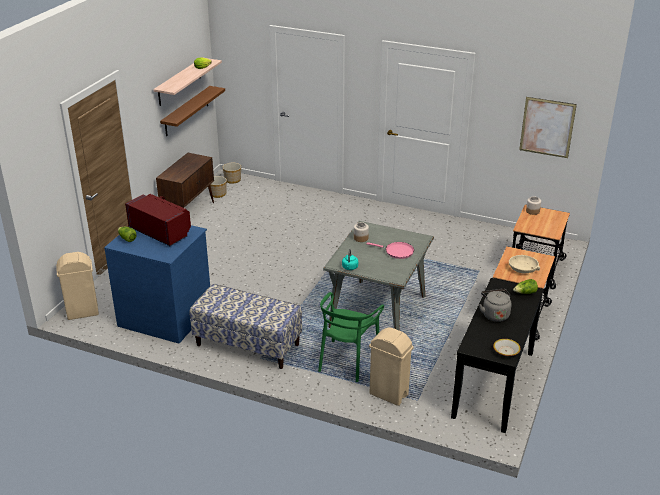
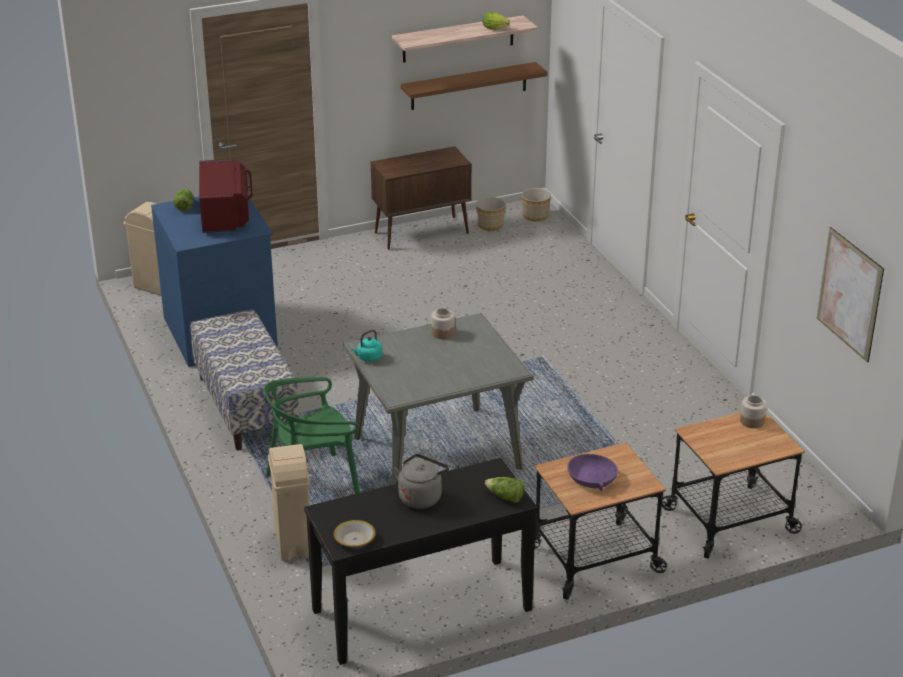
camera: 45 degrees right, 0 degrees up
pink frying pan [366,242,414,259] -> none
beige bowl [509,255,540,273] -> purple bowl [567,454,618,491]

